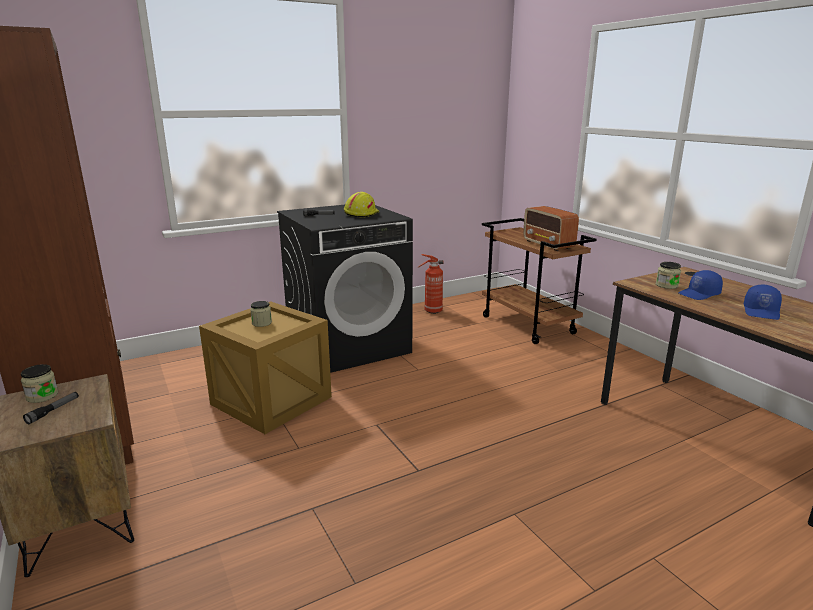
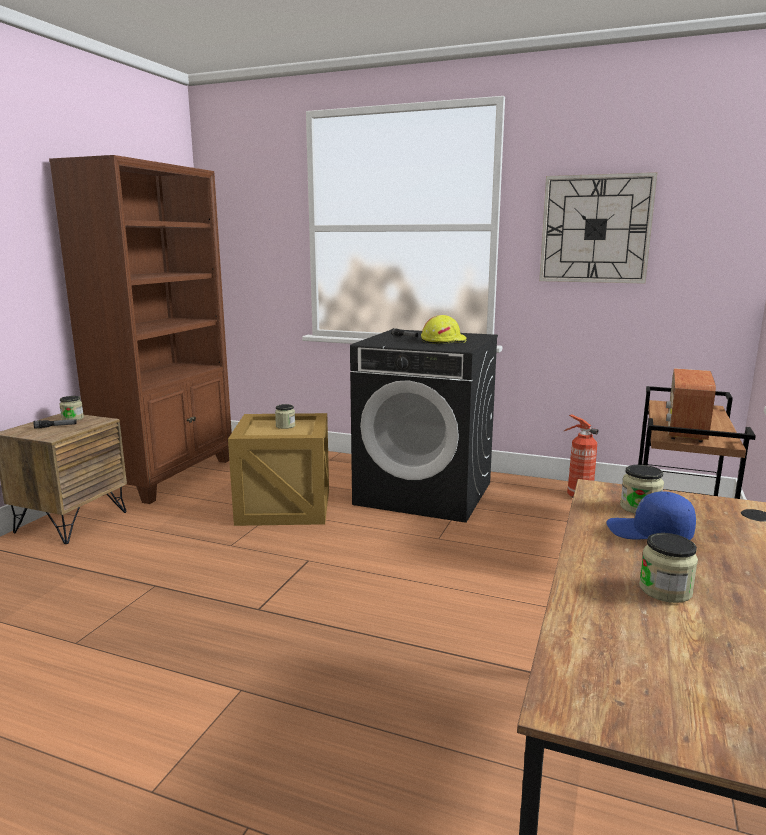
camera: 50 degrees right, 5 degrees down
blue cap [744,285,782,320] -> jar [639,533,698,603]
none -> wall clock [539,172,658,284]

